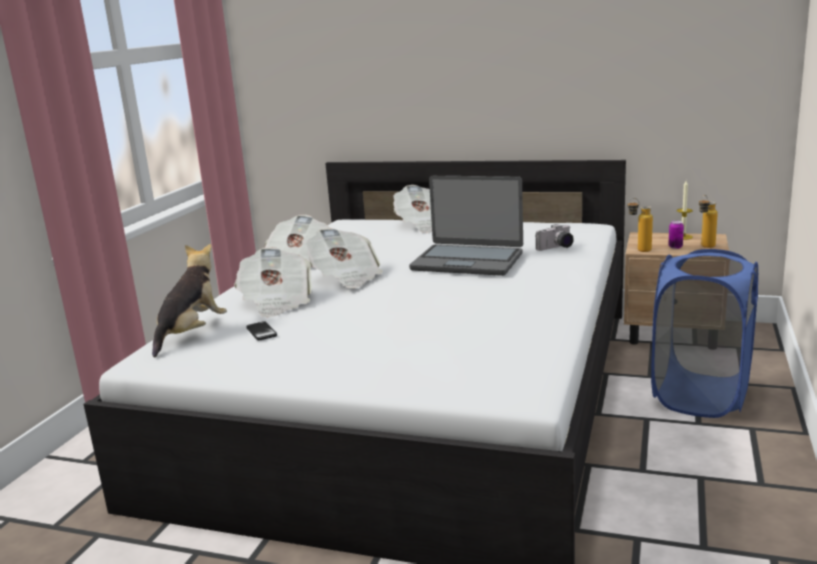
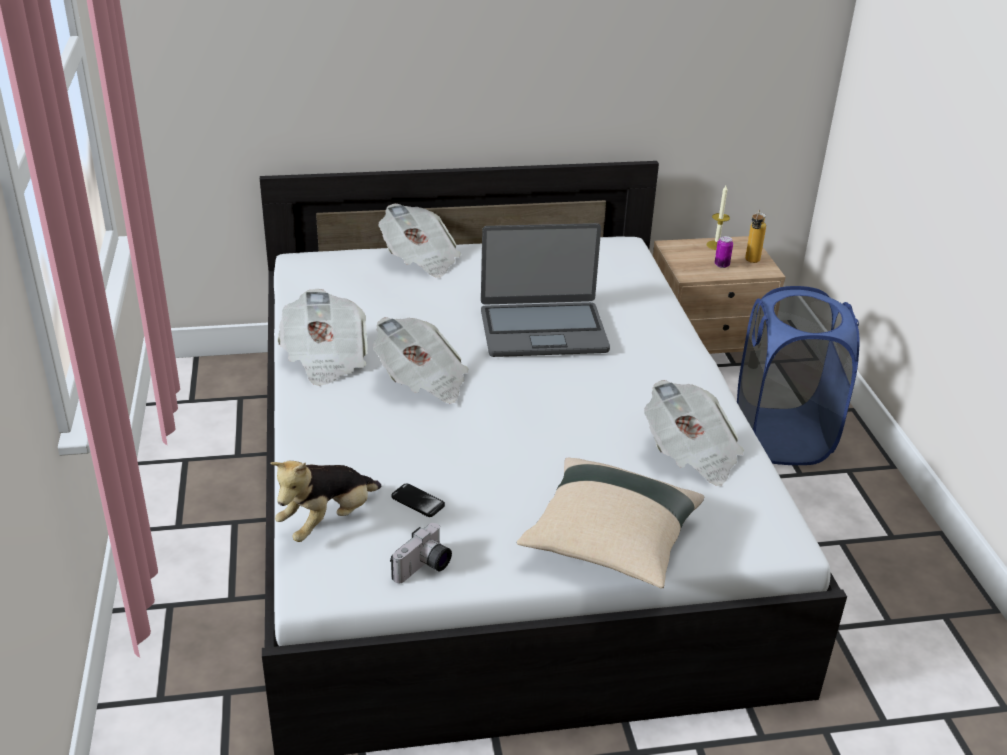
camera: 30 degrees left, 15 degrees up
plush toy [152,244,227,357] -> plush toy turned 135 degrees counterclockwise [270,461,381,542]
newspaper [234,247,312,317] -> newspaper moved to [644,380,744,486]
camera [535,224,574,251] -> camera moved to [390,523,452,583]
bottle [627,198,653,252] -> none
none -> beige pillow [517,457,704,589]

